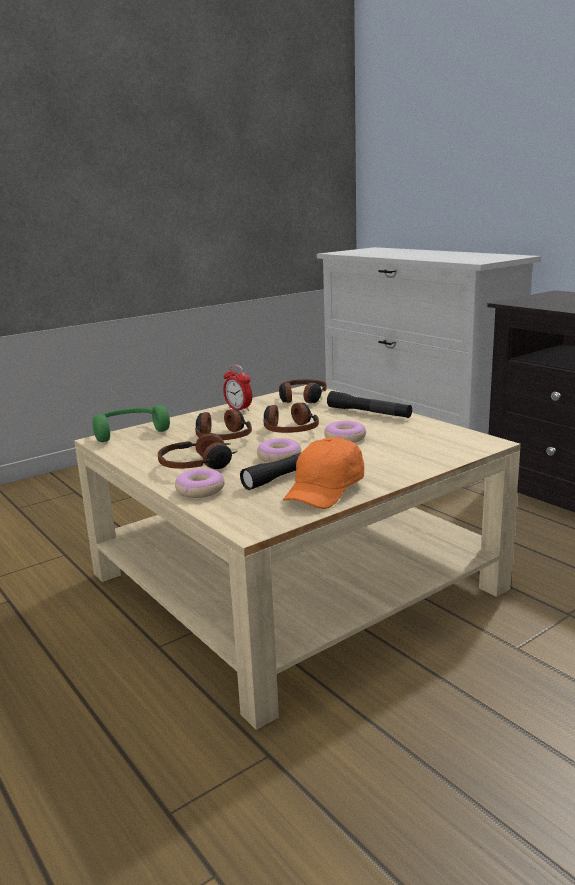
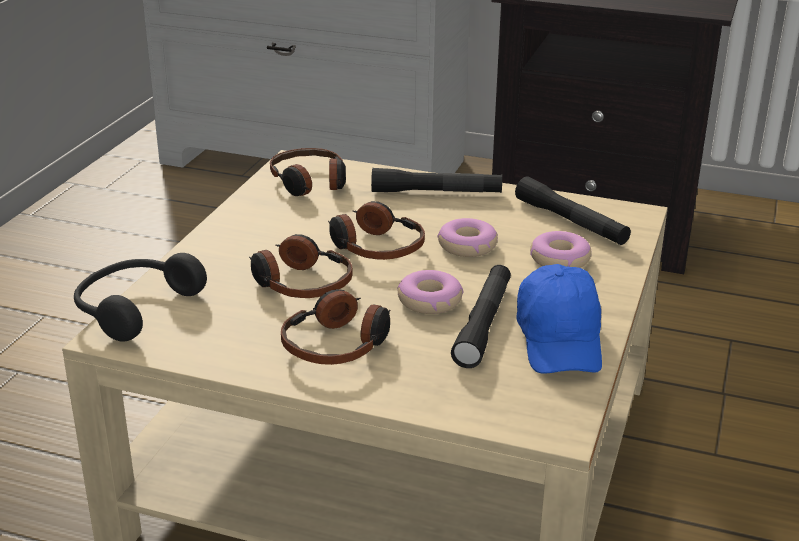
camera: 35 degrees left, 10 degrees up
green headphones [93,405,170,442] -> black headphones [74,253,207,342]
donut [175,468,225,498] -> donut moved to [530,231,592,268]
alarm clock [223,364,252,412] -> none
orange cap [283,437,364,509] -> blue cap [517,264,602,374]
none -> black flashlight [515,176,631,245]

